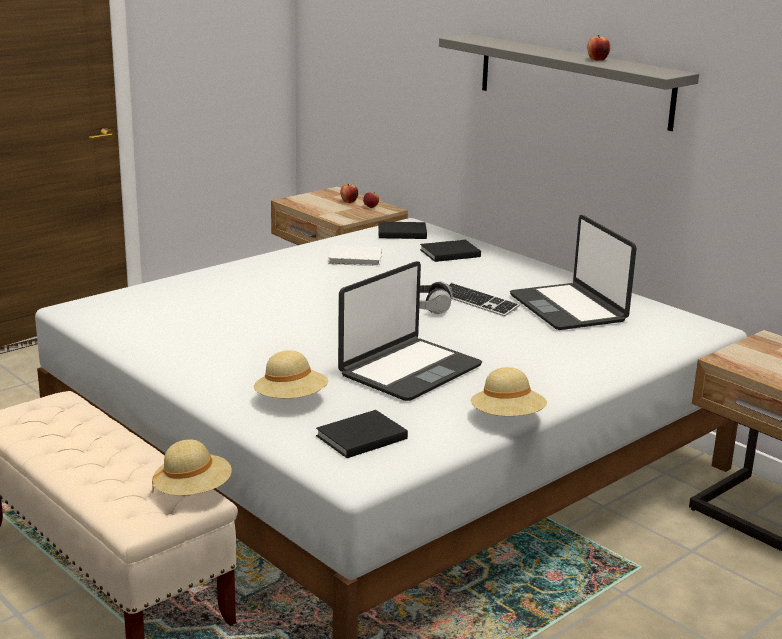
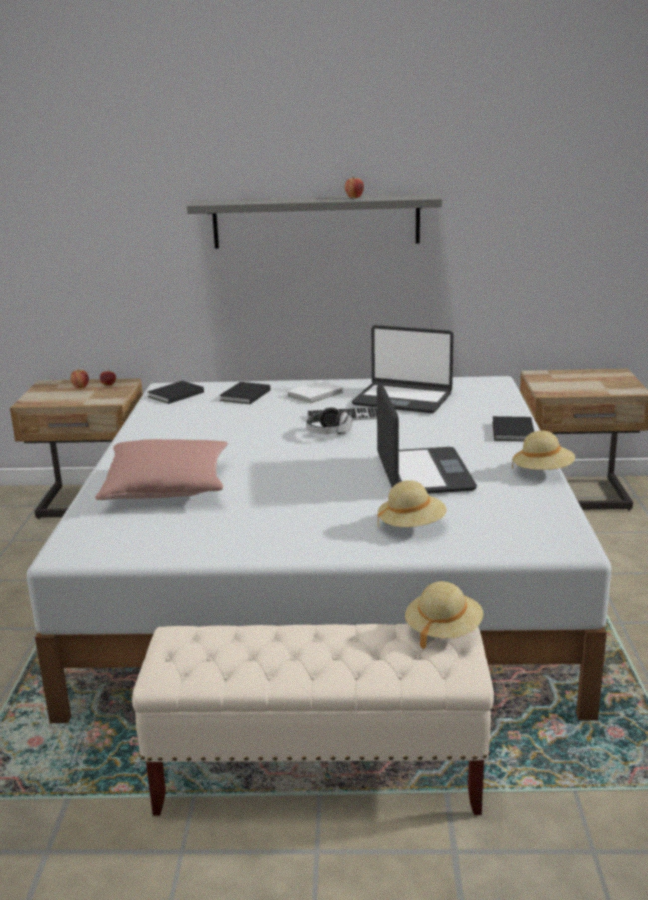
camera: 45 degrees left, 0 degrees up
black book [316,410,408,458] -> black book moved to [492,416,534,441]
white book [328,246,382,266] -> white book moved to [288,380,344,404]
none -> pink pillow [95,439,228,500]

